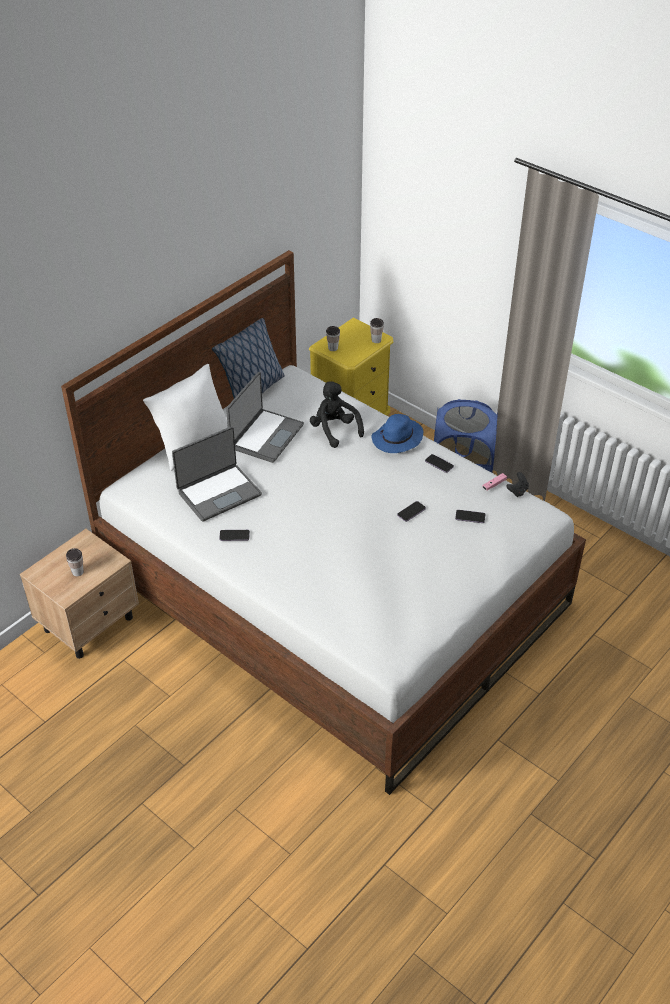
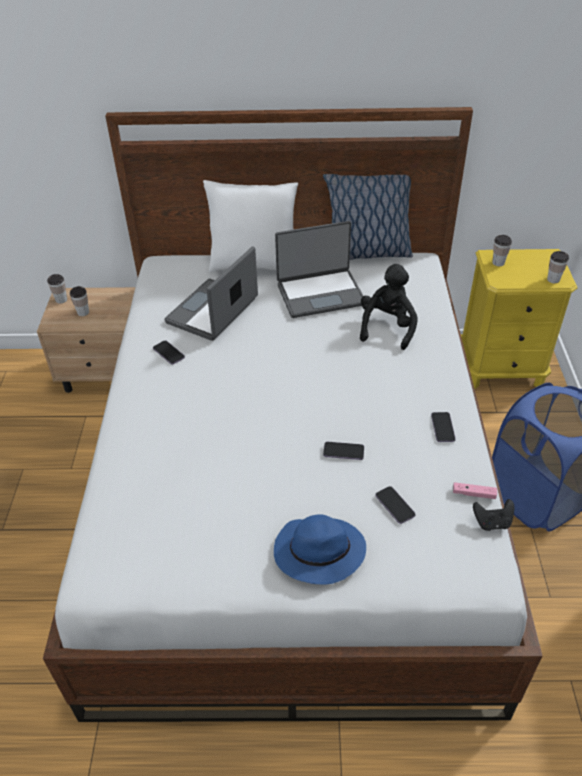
camera: 50 degrees right, 0 degrees up
laptop [172,426,262,522] -> laptop turned 105 degrees clockwise [164,247,258,341]
blue hat [371,414,423,453] -> blue hat moved to [274,514,366,584]
none -> cup [47,274,67,304]

